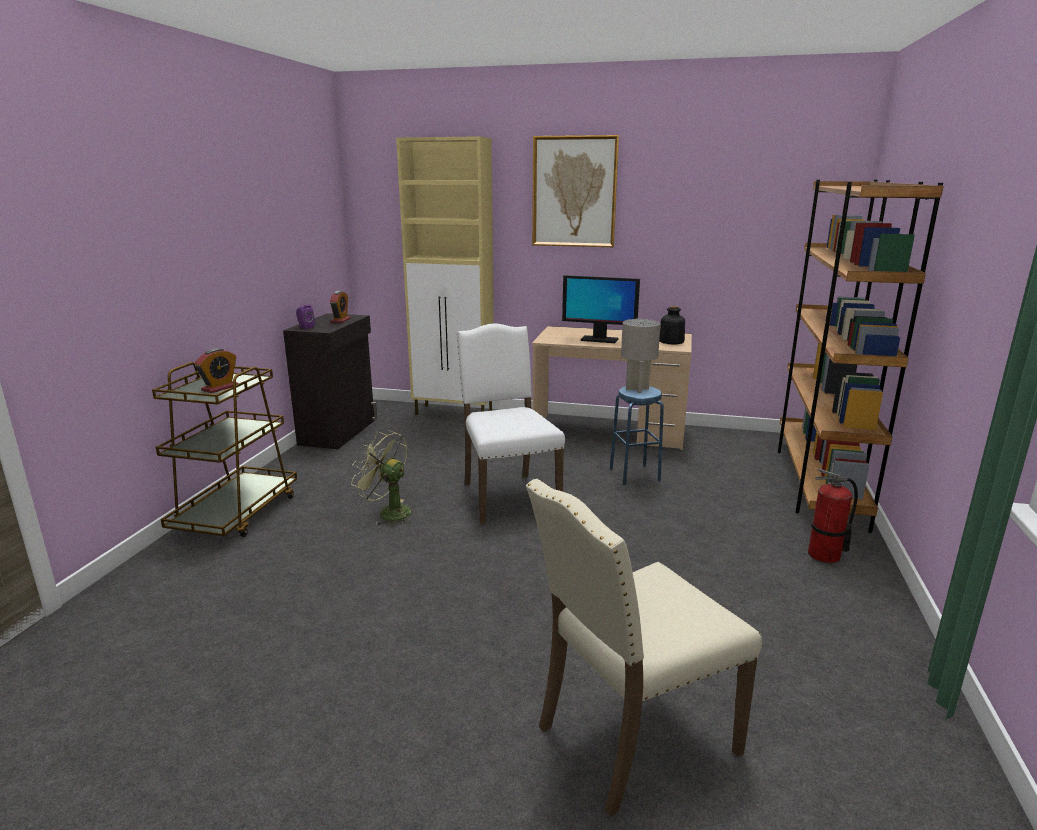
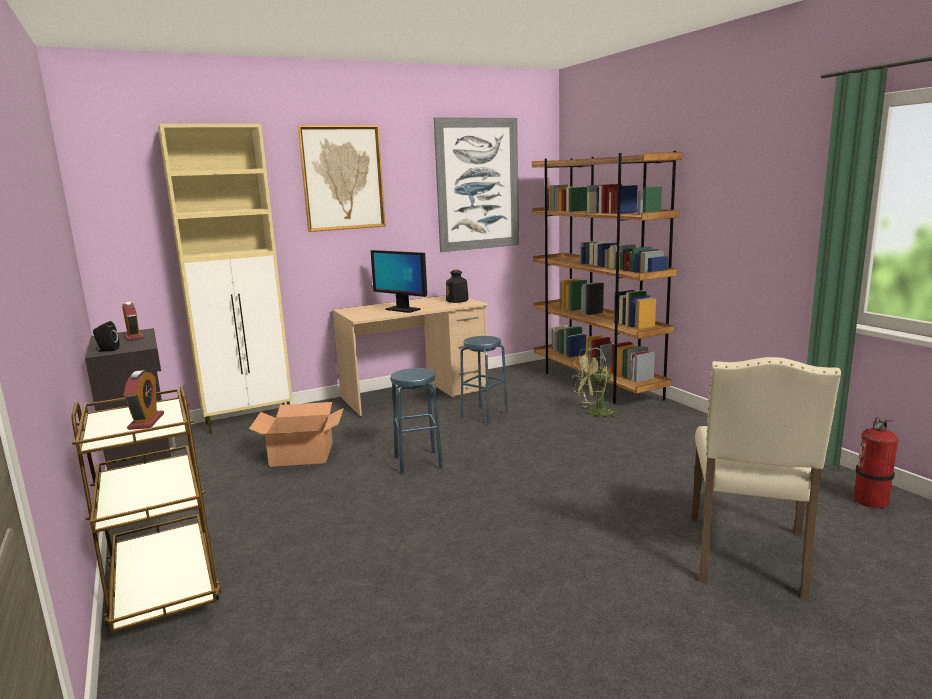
camera: 40 degrees left, 5 degrees down
purple speaker [296,305,315,329] -> black speaker [93,321,120,352]
green fan [351,430,412,527] -> green fan moved to [572,348,622,420]
white chair [457,324,565,524] -> blue stool [391,368,443,474]
monitor [562,275,640,343] -> monitor turned 60 degrees clockwise [370,250,427,313]
grey table lamp [621,319,661,393] -> none
fire extinguisher [808,468,858,563] -> fire extinguisher moved to [854,417,898,509]
none -> cardboard box [249,402,344,467]
none -> picture [434,117,519,252]

